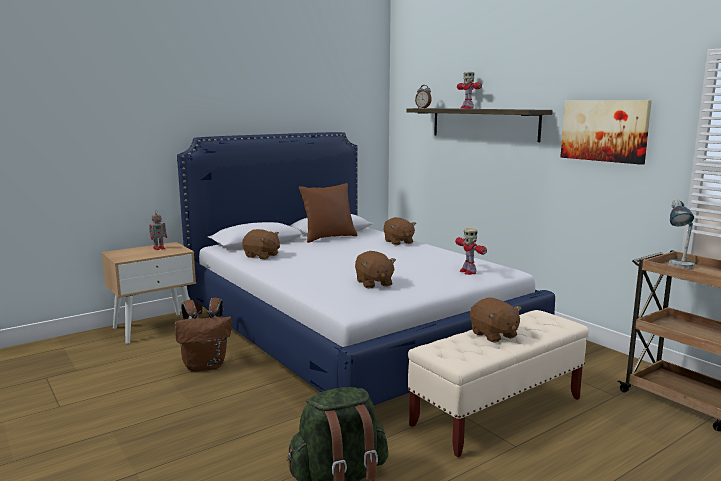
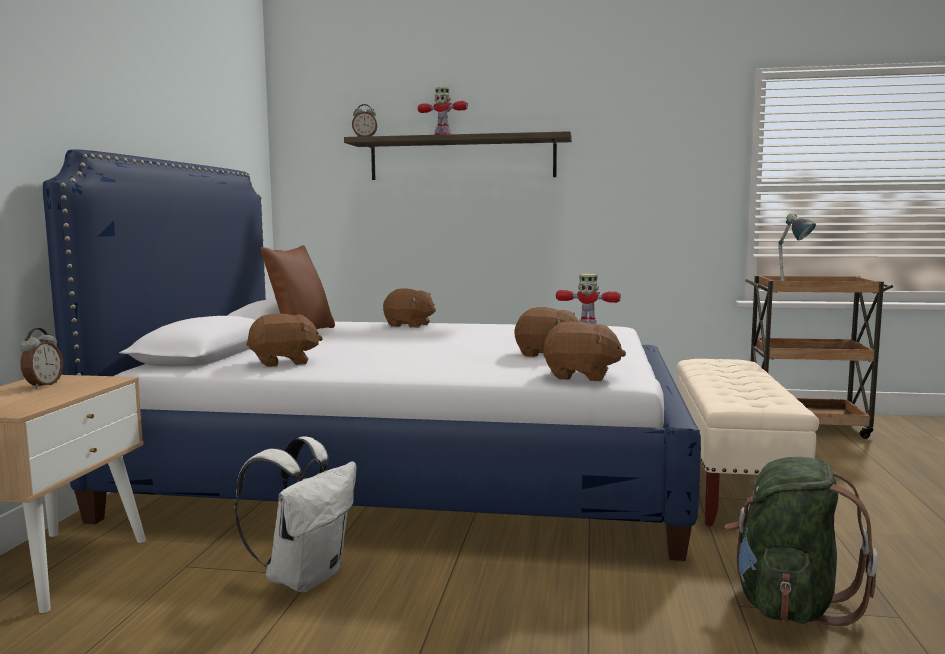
camera: 45 degrees left, 5 degrees down
toy robot [149,210,167,250] -> alarm clock [20,328,63,389]
brown backpack [175,298,232,372] -> white backpack [234,436,356,592]
brown plush toy [470,298,521,343] -> brown plush toy moved to [543,321,626,382]
picture [560,100,652,165] -> none

